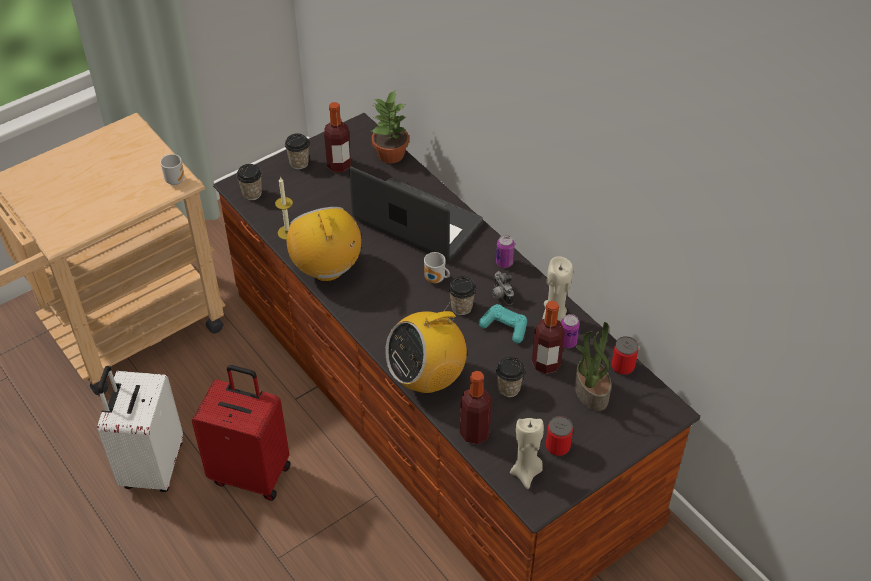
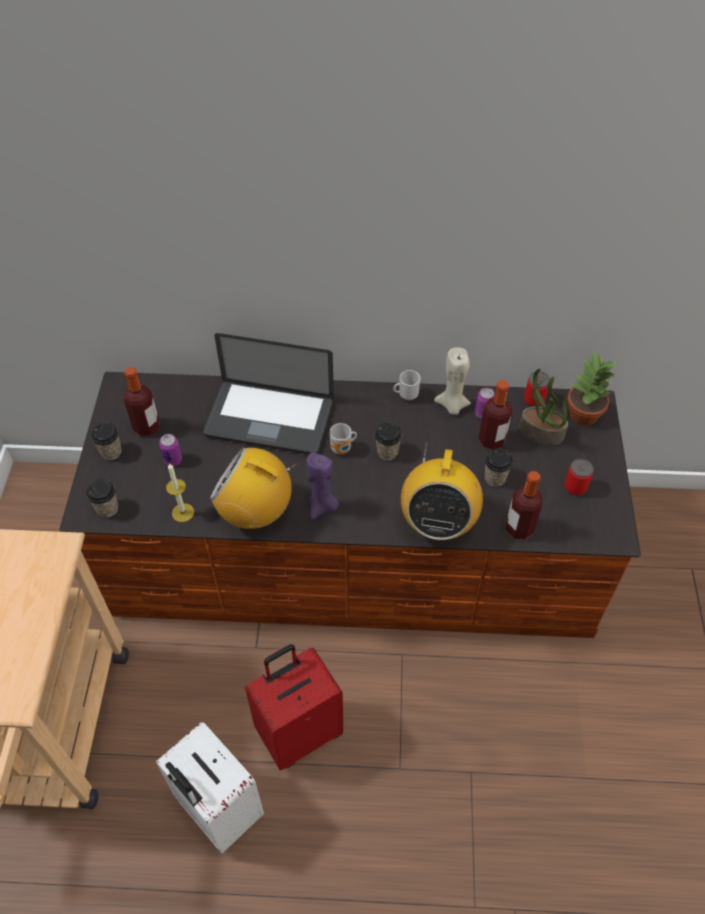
camera: 50 degrees left, 5 degrees up
mug [160,154,184,185] -> mug moved to [393,370,420,400]
laptop [349,167,483,262] -> laptop turned 150 degrees counterclockwise [203,333,334,454]
potted plant [372,91,409,163] -> potted plant moved to [567,351,617,425]
turquoise game controller [479,304,527,343] -> none
camera [492,271,514,305] -> none
can [496,235,515,268] -> can moved to [159,434,182,466]
beige candle [510,418,544,489] -> none
none -> purple candle [306,452,339,520]

